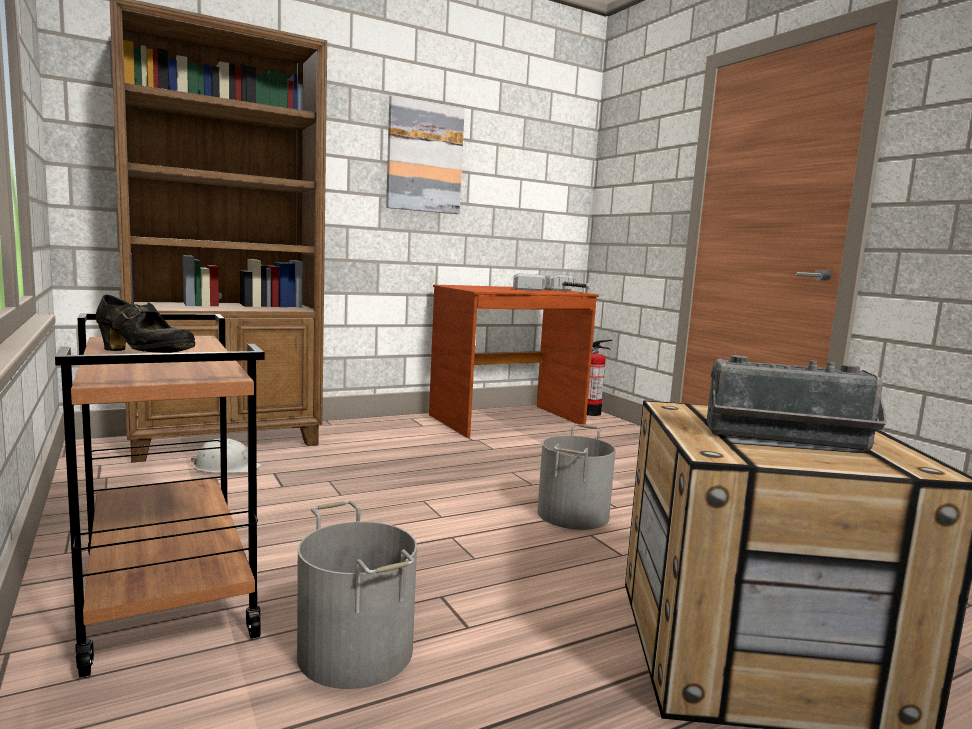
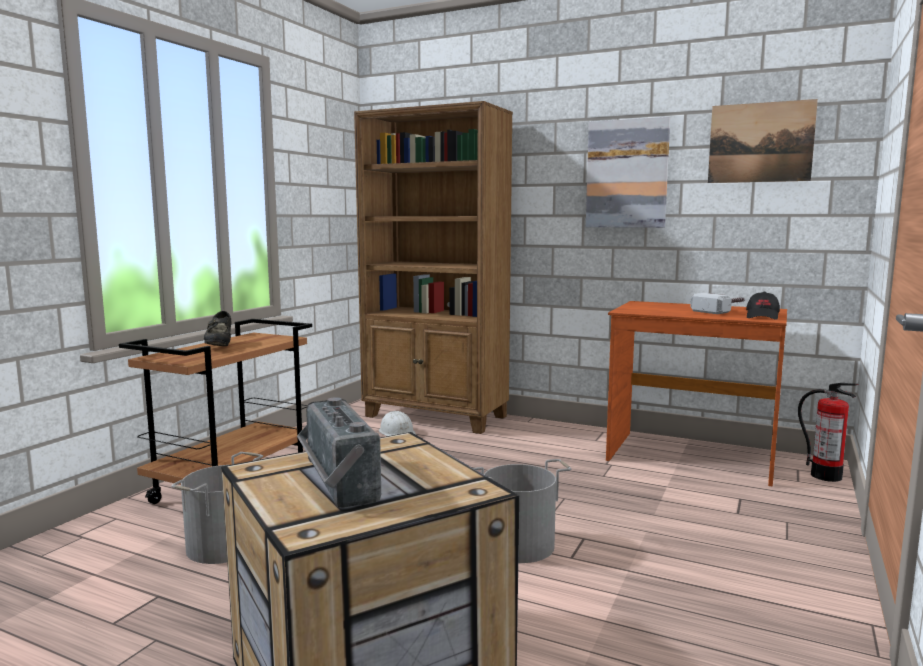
camera: 55 degrees right, 0 degrees up
hammer [544,275,591,291] -> black cap [746,292,780,320]
none -> picture [708,99,818,183]

